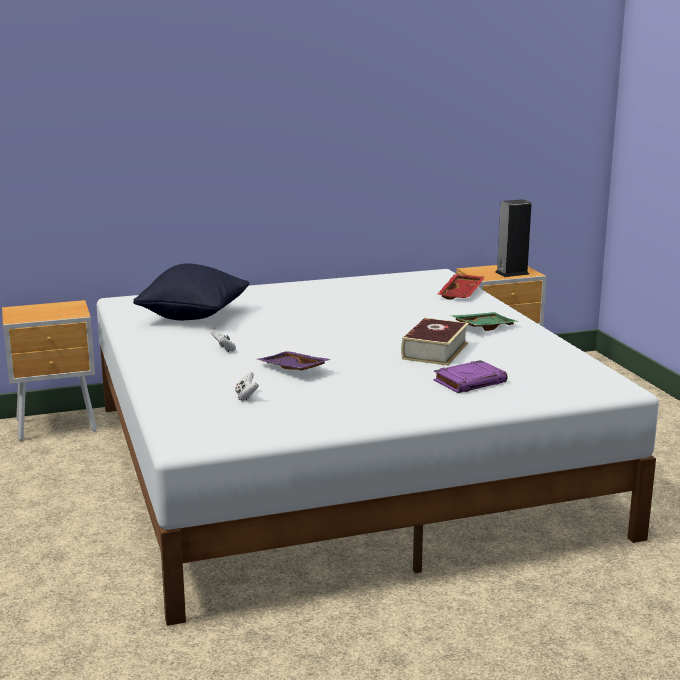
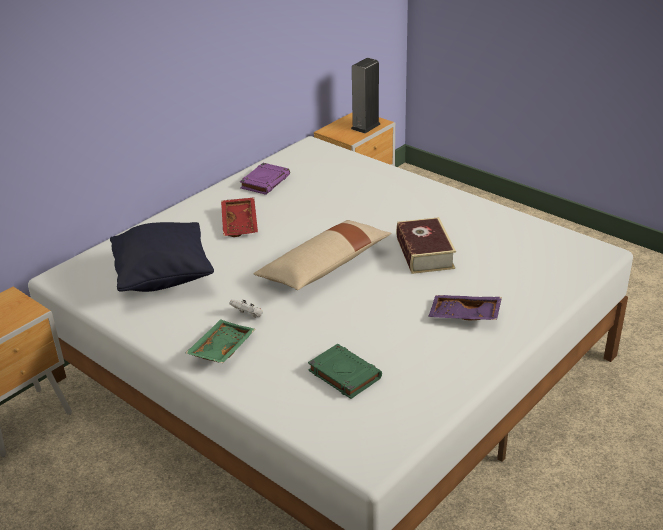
camera: 30 degrees left, 15 degrees up
white game controller [235,372,259,401] -> green book [308,344,382,399]
purple tray [257,351,331,370] -> purple tray moved to [428,295,502,320]
purple book [434,360,507,393] -> purple book moved to [240,163,290,195]
red tray [437,274,485,300] -> red tray moved to [221,197,258,237]
green tray [450,312,519,331] -> green tray moved to [185,319,256,363]
none -> beige pillow [253,220,392,290]

